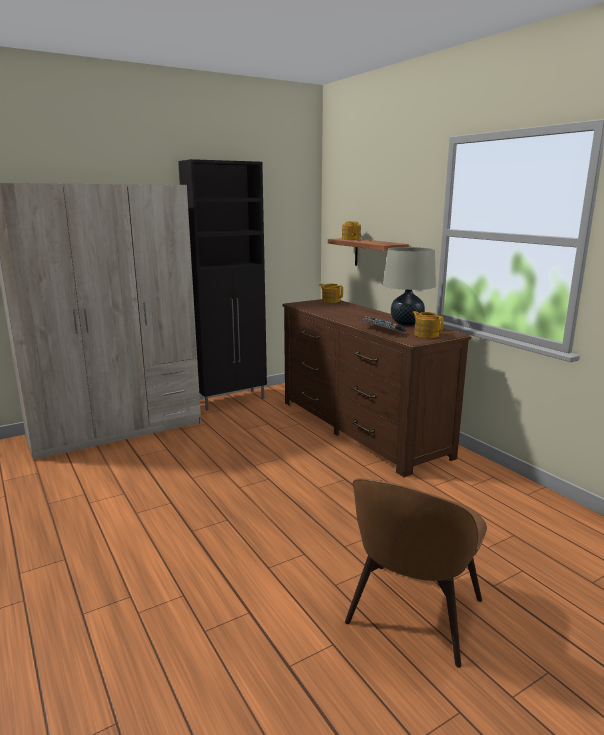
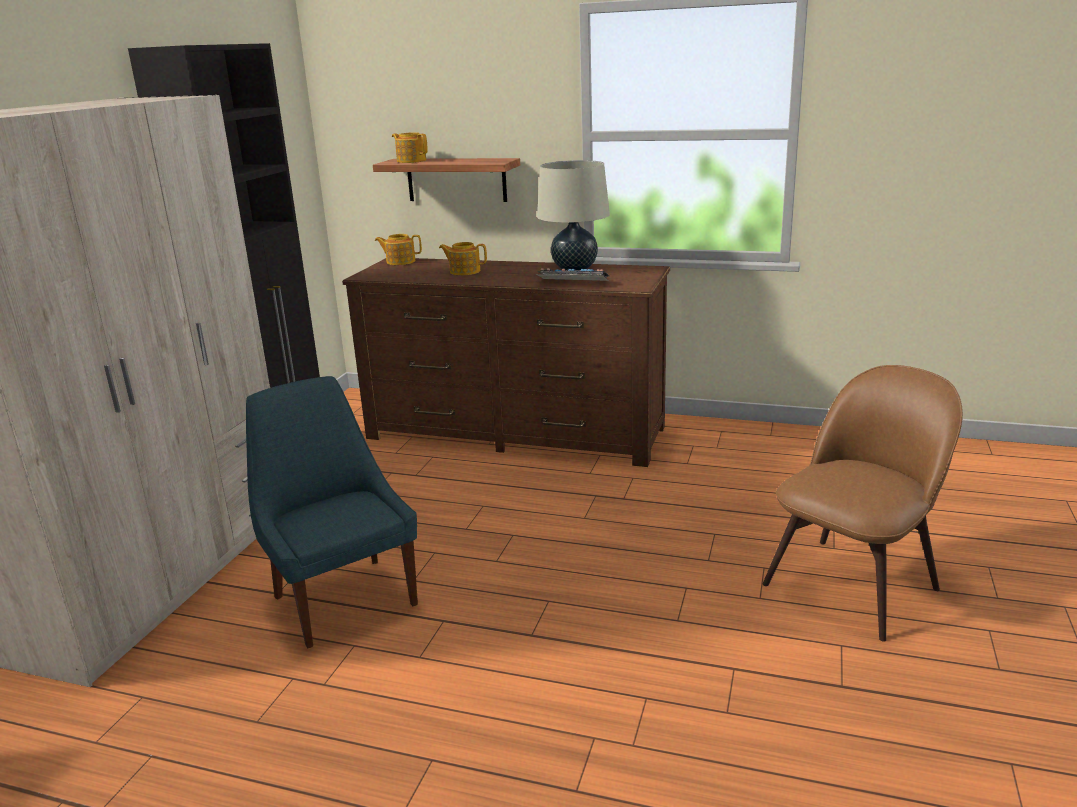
camera: 40 degrees left, 5 degrees up
brown chair [345,478,487,668] -> brown chair turned 120 degrees counterclockwise [762,365,963,642]
teapot [412,311,444,338] -> teapot moved to [439,242,487,275]
none -> blue chair [246,376,418,649]

